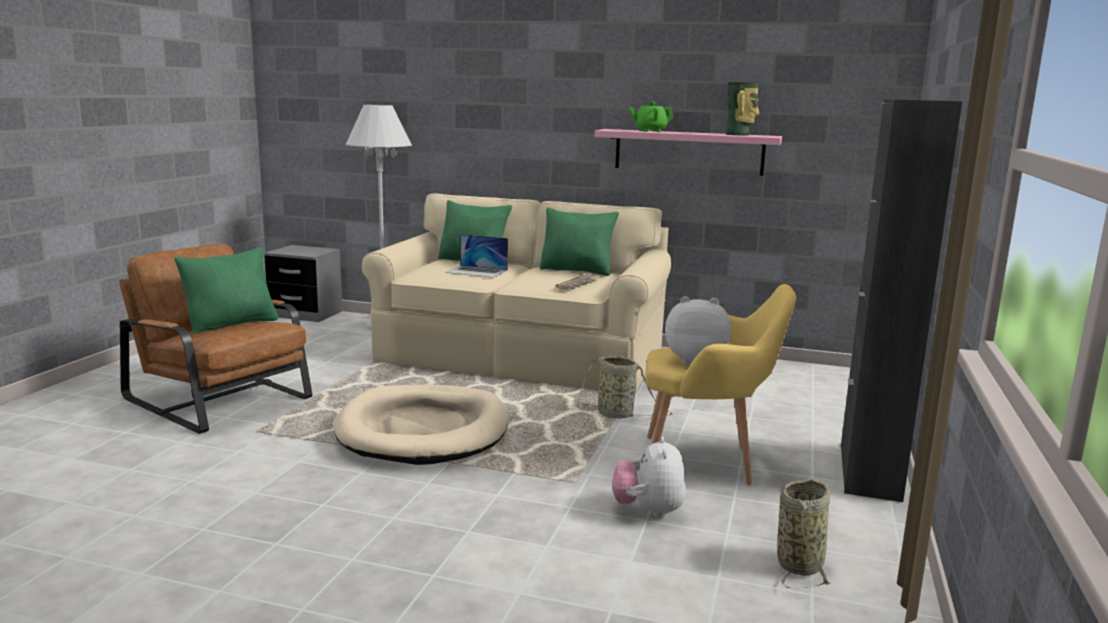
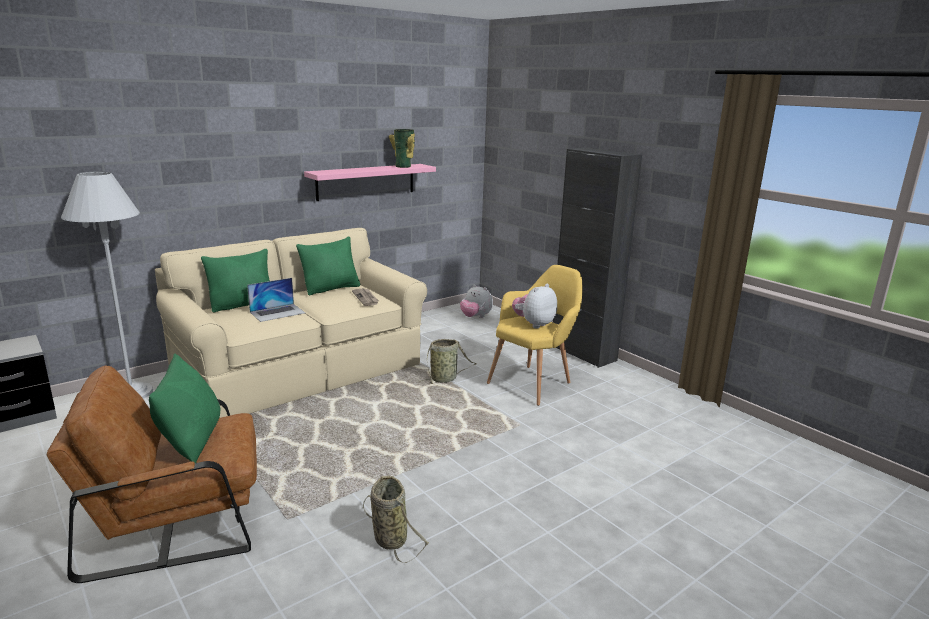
camera: 55 degrees left, 5 degrees up
beige dog bed [334,385,508,465] -> none
plush toy [612,437,686,519] -> plush toy moved to [460,285,493,318]
green teapot [629,102,674,132] -> none
basket [777,479,830,589] -> basket moved to [363,476,429,563]

